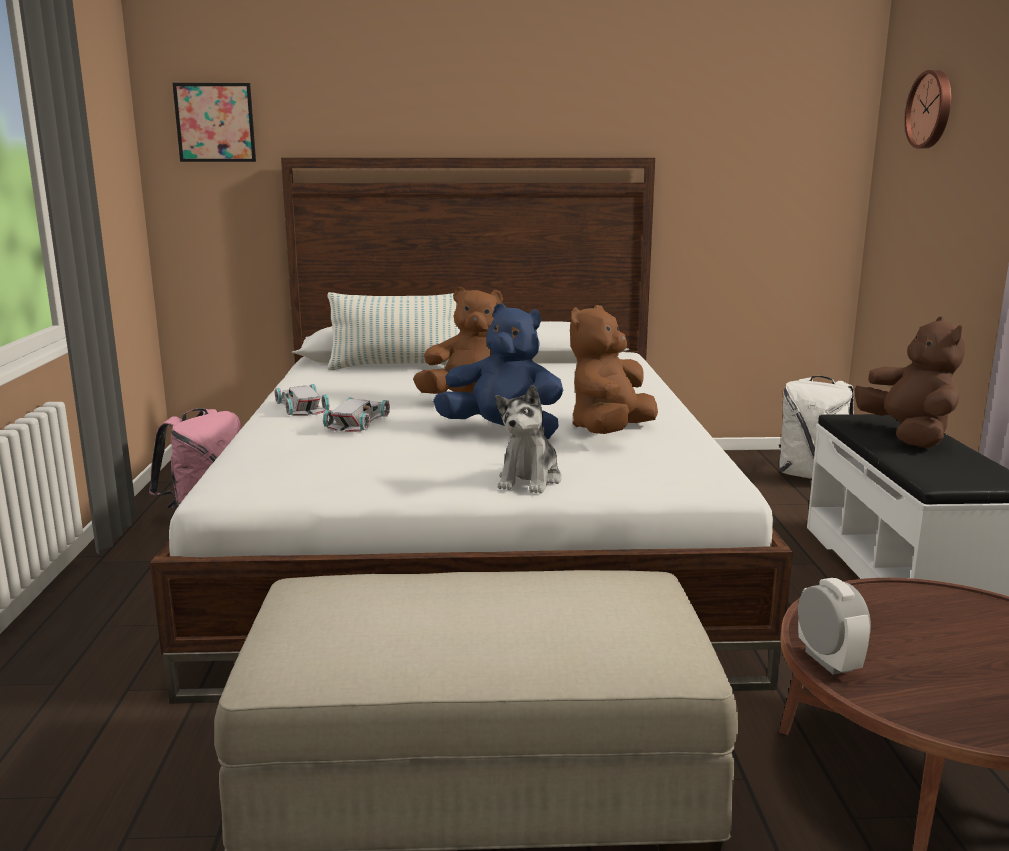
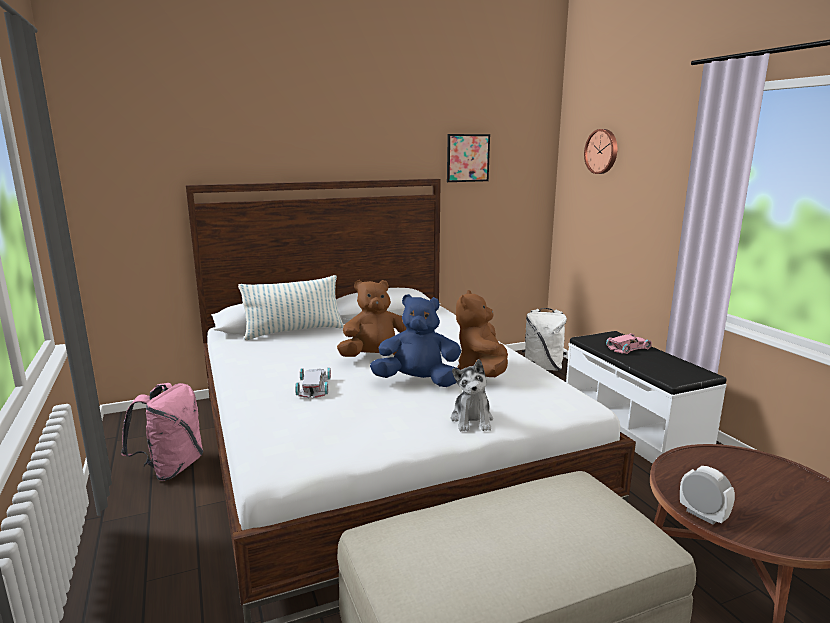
camera: 20 degrees left, 0 degrees up
picture [173,83,256,162] -> picture moved to [447,134,490,182]
white toy car [275,384,330,416] -> none
brown plush toy [855,317,965,448] -> pink toy car [606,333,652,354]

